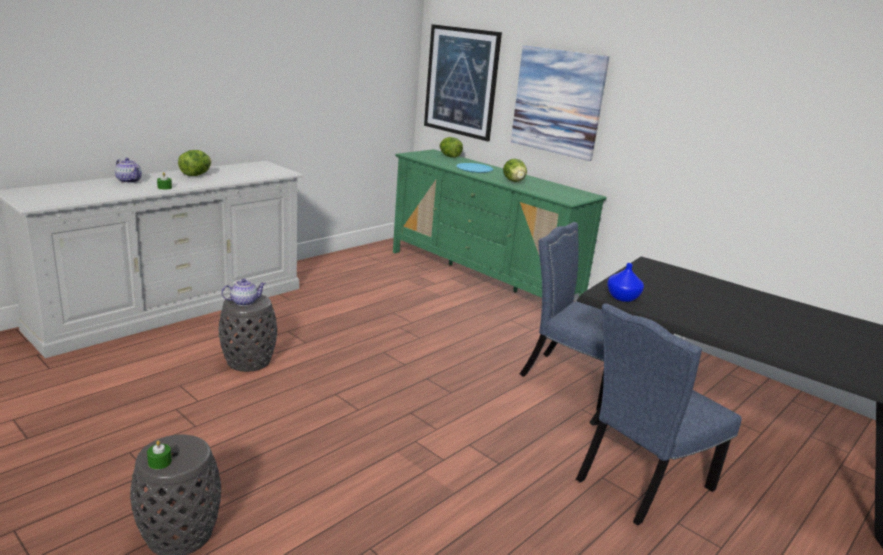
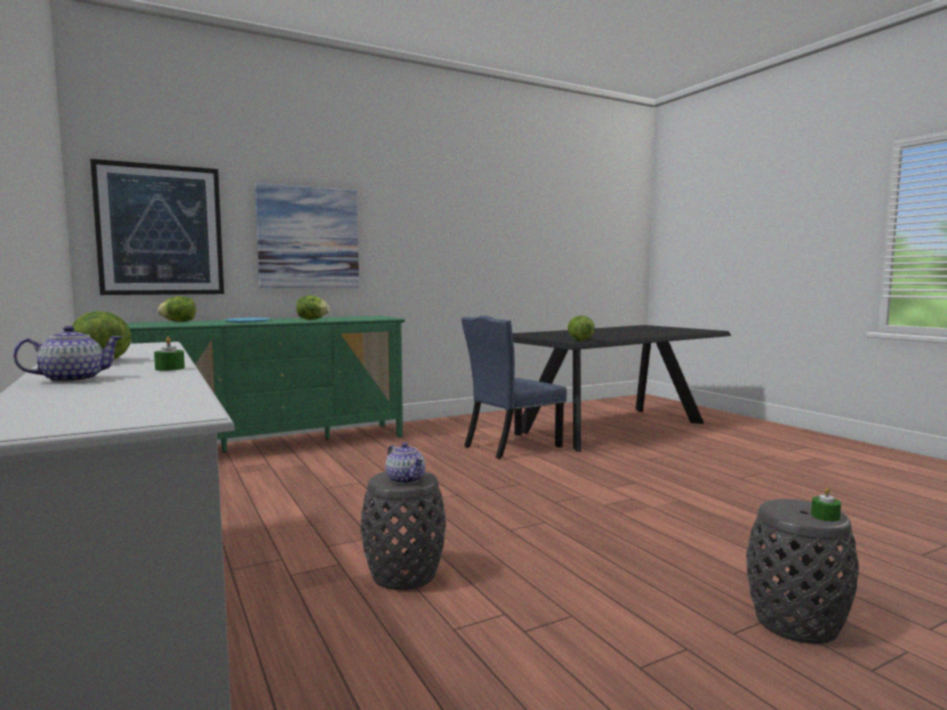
camera: 70 degrees left, 15 degrees down
teapot [221,279,266,306] -> teapot turned 150 degrees clockwise [386,443,425,484]
blue chair [576,303,742,526] -> none
blue vase [607,263,644,302] -> lettuce [568,315,595,341]

